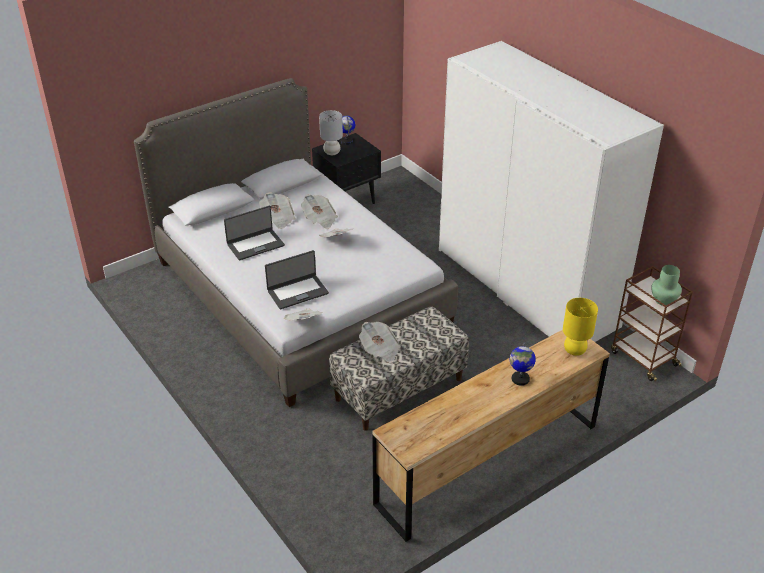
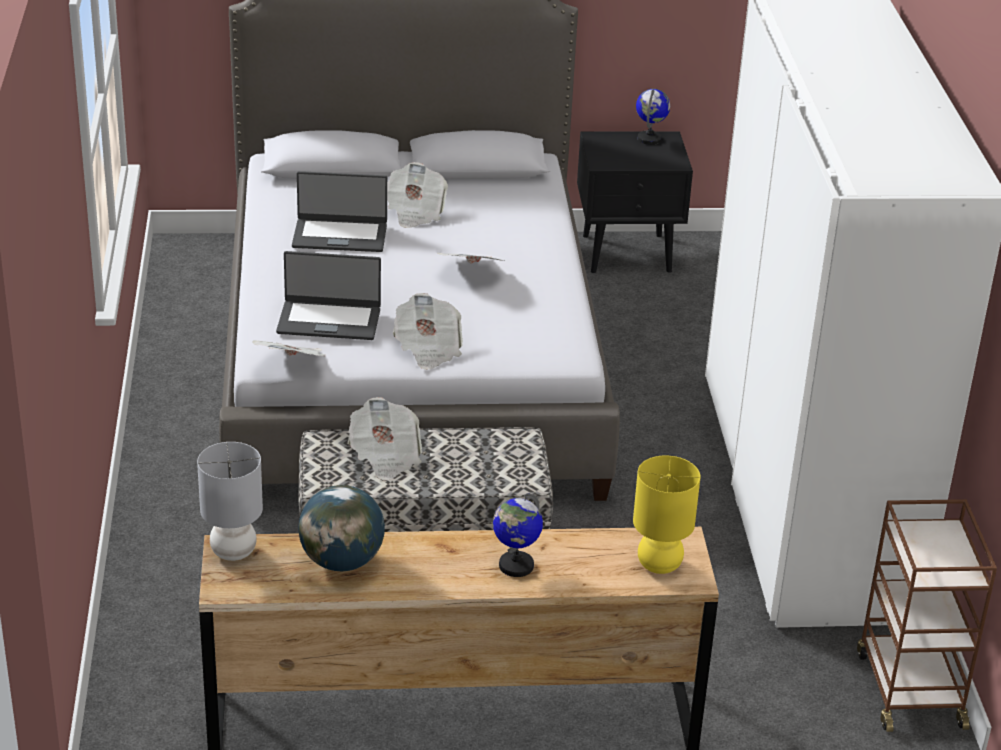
camera: 30 degrees right, 5 degrees down
newspaper [301,194,338,229] -> newspaper moved to [393,293,463,370]
grey table lamp [319,110,343,155] -> grey table lamp moved to [197,442,263,561]
green vase [651,265,682,306] -> none
none -> globe [298,485,385,571]

